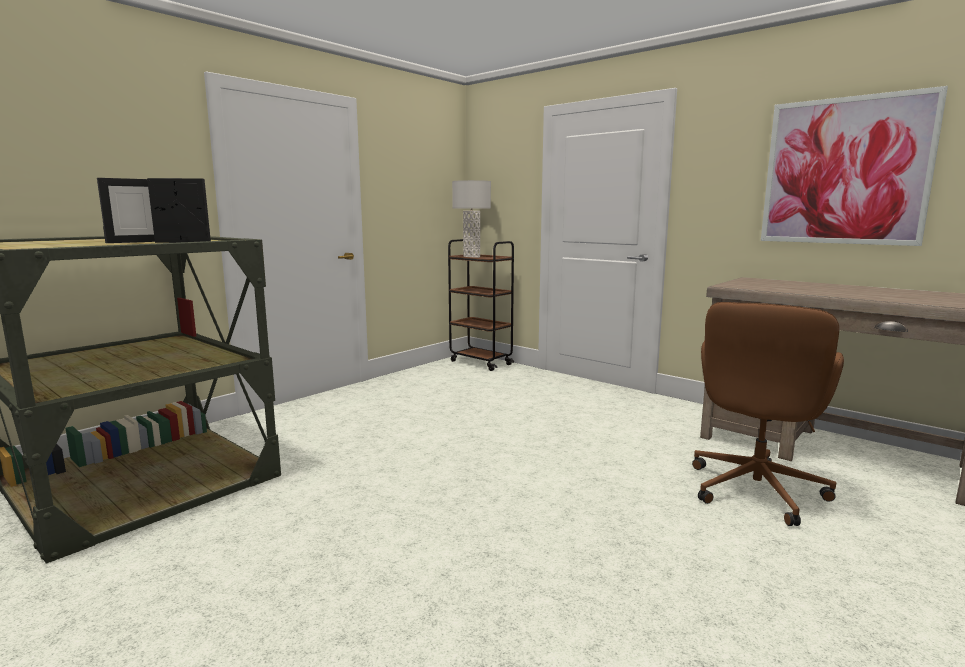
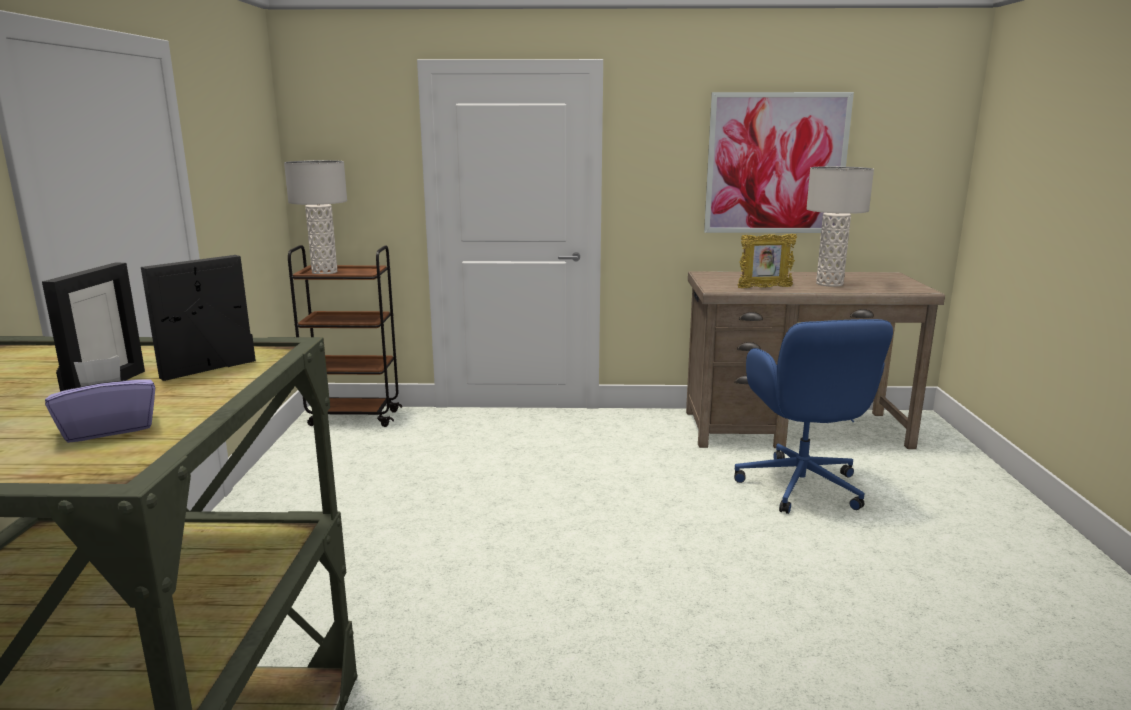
camera: 40 degrees left, 5 degrees up
brown office chair [692,302,844,526] -> blue office chair [734,319,893,514]
none -> purple tissue box [45,356,155,443]
none -> picture frame [738,234,797,288]
none -> white table lamp [806,166,874,287]

